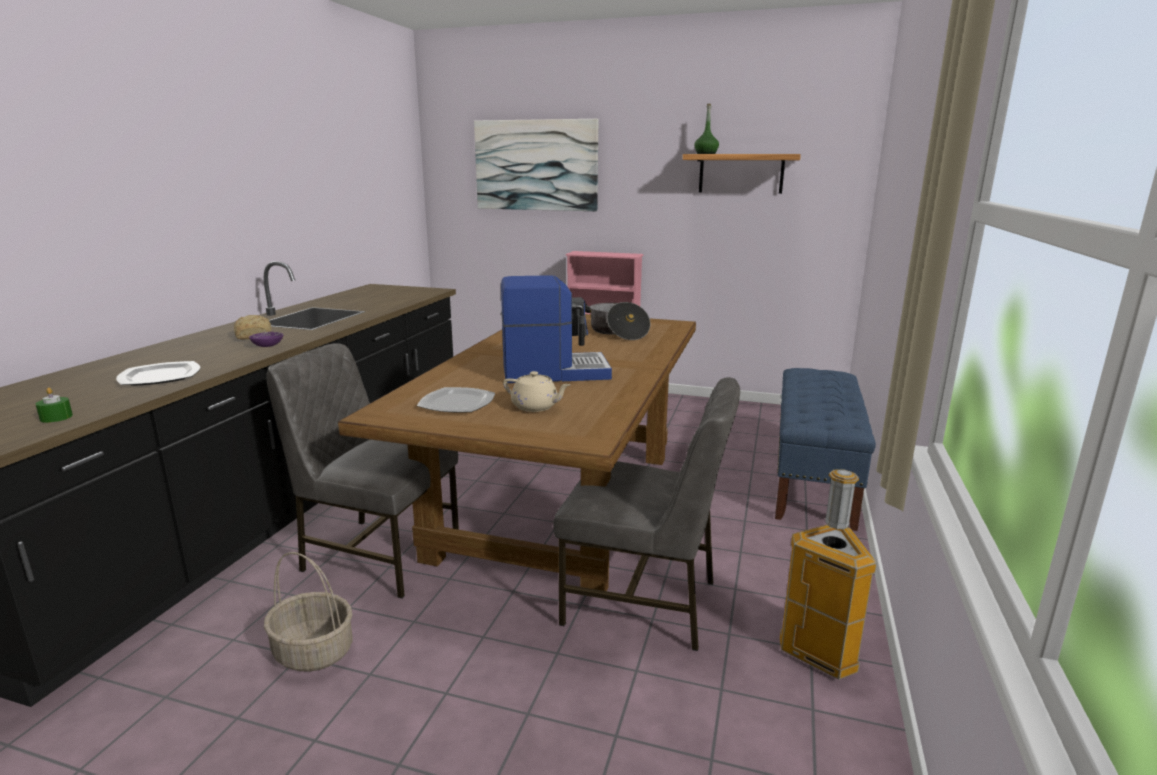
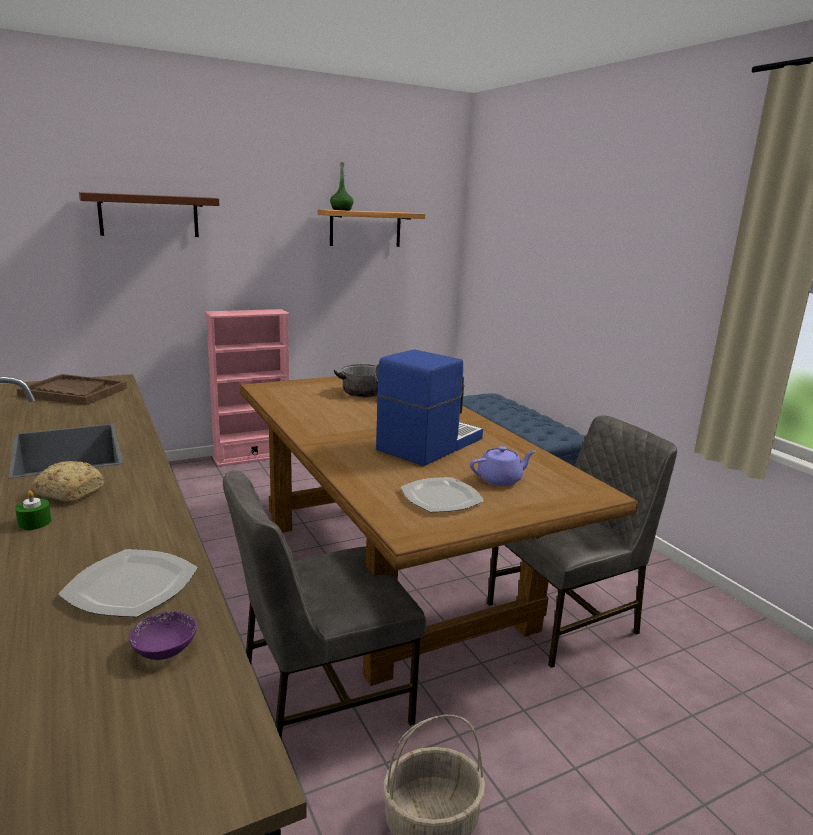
camera: 45 degrees left, 0 degrees up
green candle [36,388,73,423] -> green candle moved to [15,491,52,530]
purple bowl [249,332,283,347] -> purple bowl moved to [129,611,197,660]
picture [474,119,598,211] -> brown shelf [79,192,220,237]
beige teapot [503,371,571,412] -> purple teapot [470,446,536,486]
trash can [780,470,877,680] -> none
none -> brown tray [17,374,127,405]

